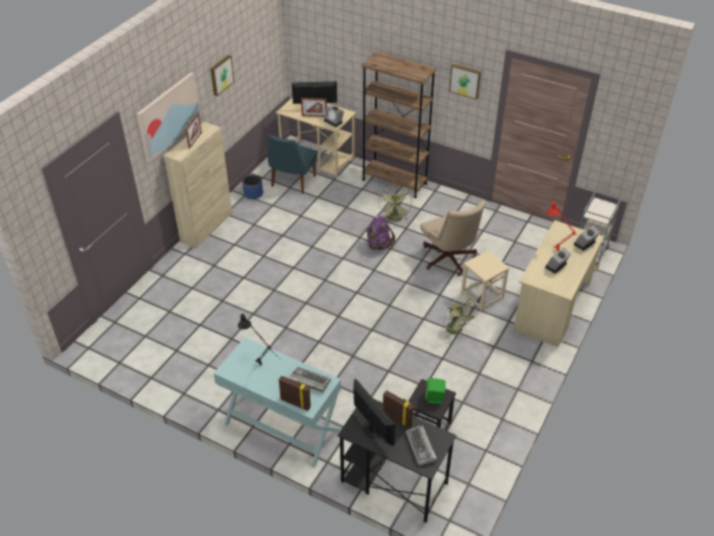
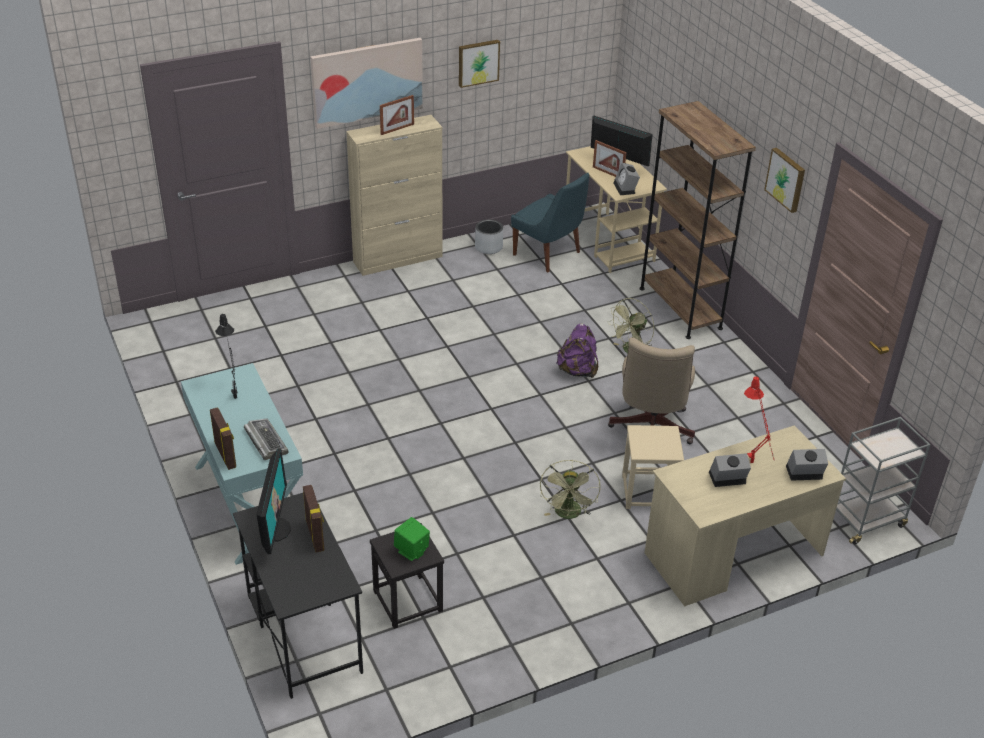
camera: 35 degrees right, 5 degrees down
blue planter [242,174,263,199] -> grey planter [475,219,503,254]
blue chair [268,135,318,194] -> blue chair turned 105 degrees counterclockwise [511,173,589,273]
keyboard [405,426,437,466] -> none

